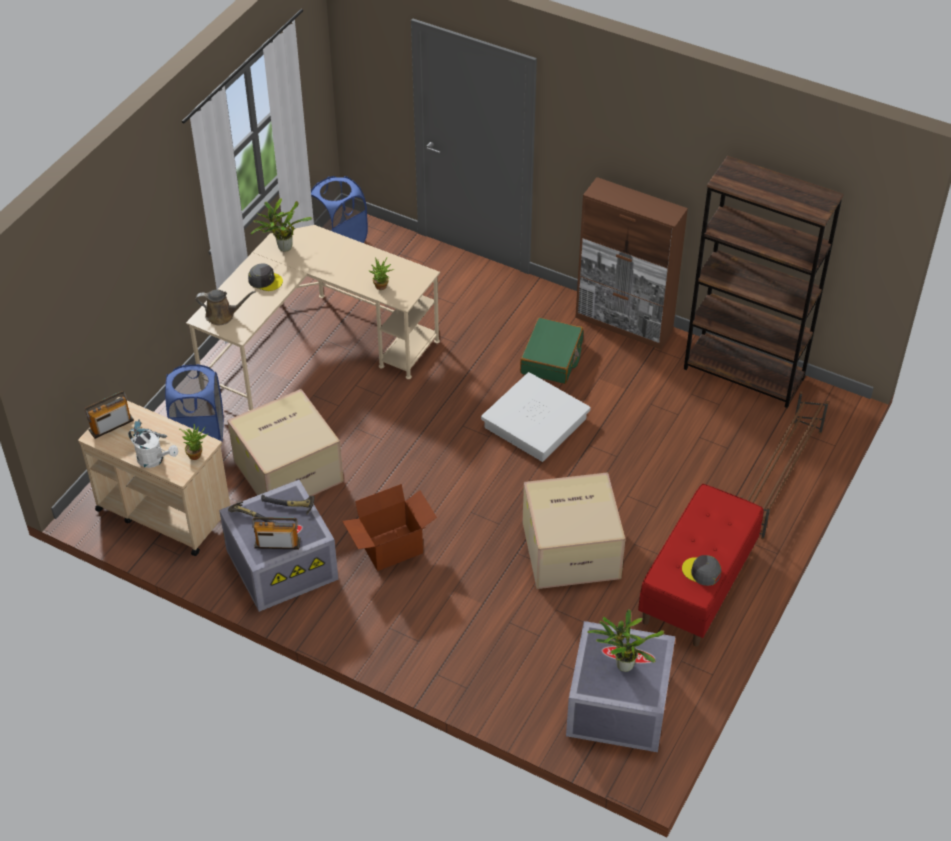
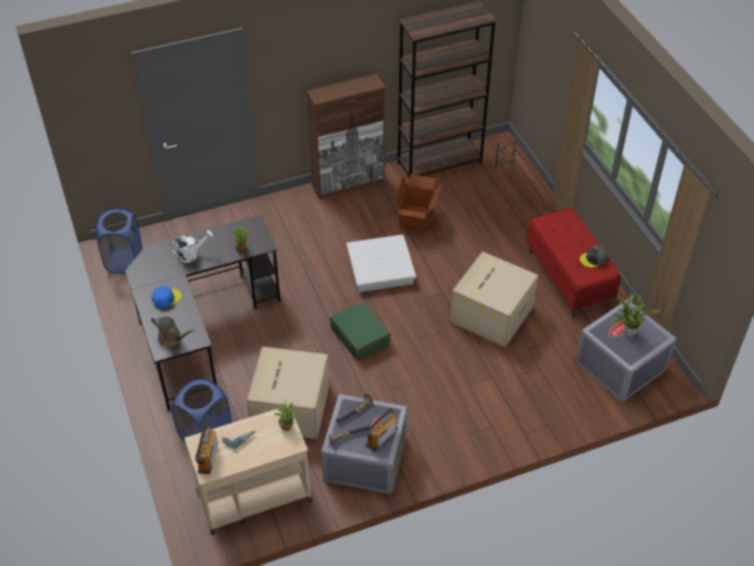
camera: 50 degrees left, 0 degrees up
white watering can [128,428,178,468] -> white watering can moved to [170,230,213,263]
beige desk [186,225,440,411] -> black desk [125,214,282,412]
brown watering can [196,290,256,325] -> brown watering can turned 75 degrees clockwise [151,316,195,347]
grey cap [248,263,283,291] -> blue cap [152,286,182,308]
potted plant [250,198,312,252] -> none
cardboard box [342,484,437,571] -> cardboard box moved to [396,174,442,232]
green suitcase [520,318,584,384] -> green suitcase moved to [330,301,391,360]

